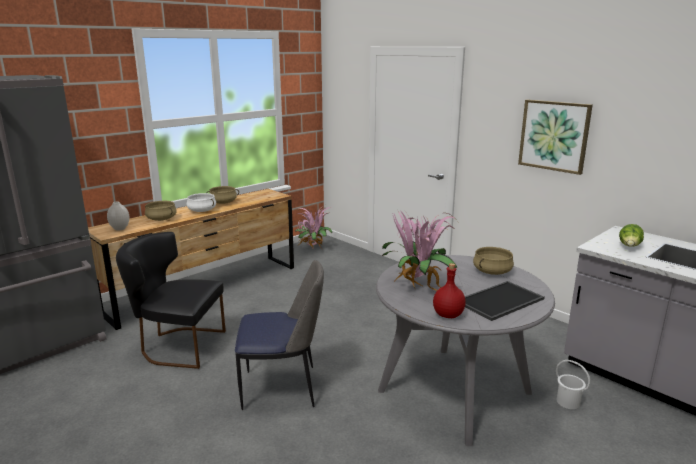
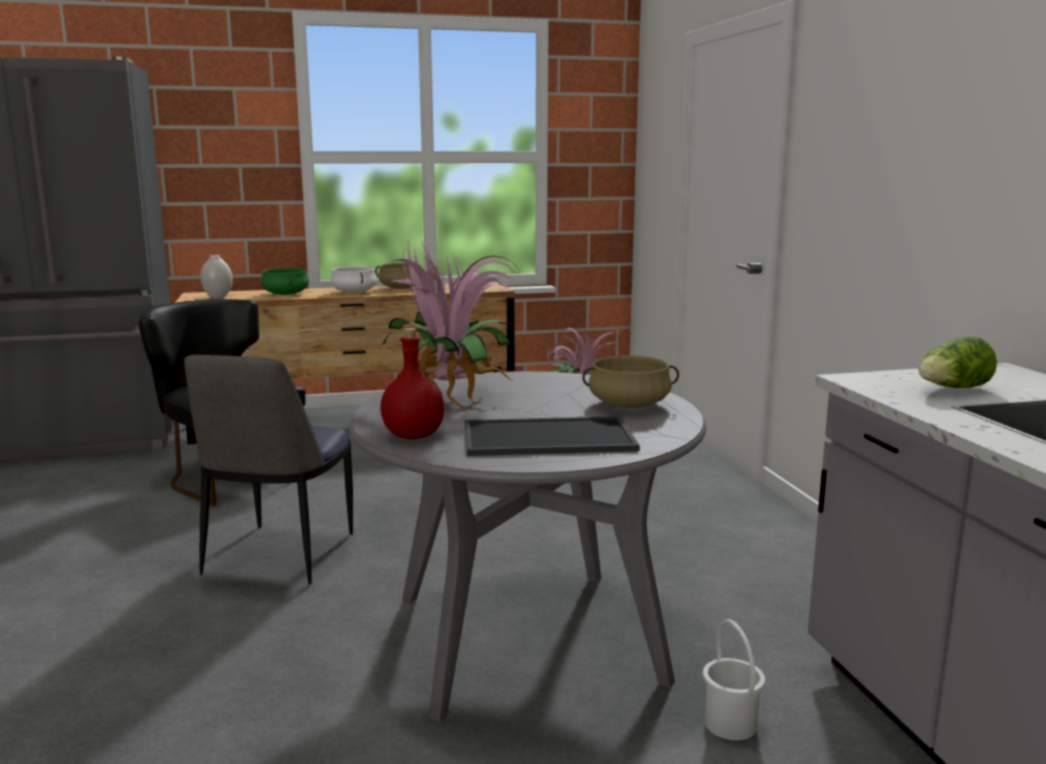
camera: 30 degrees right, 5 degrees down
beige cooking pot [145,201,177,221] -> green cooking pot [261,268,309,295]
chair [235,260,324,410] -> chair turned 75 degrees clockwise [184,355,353,585]
picture [518,100,593,175] -> none

